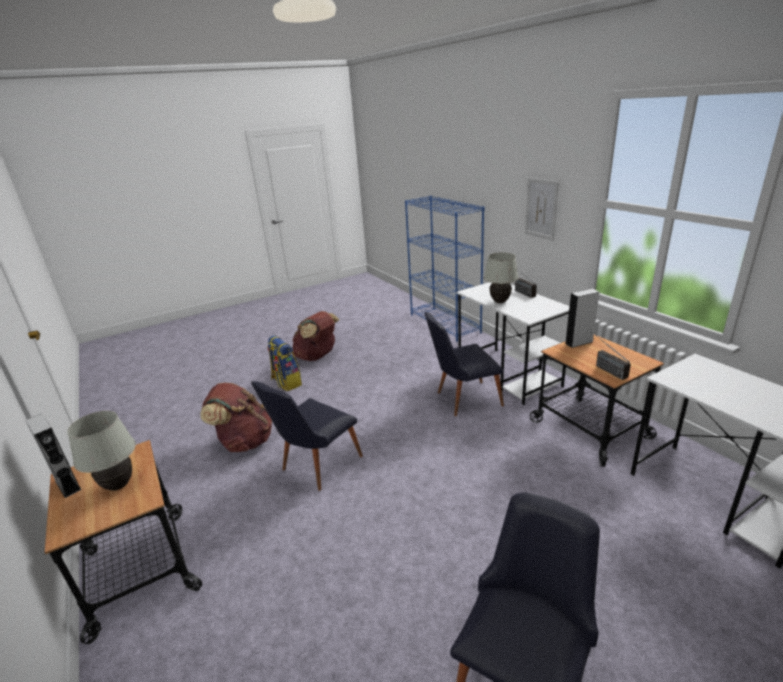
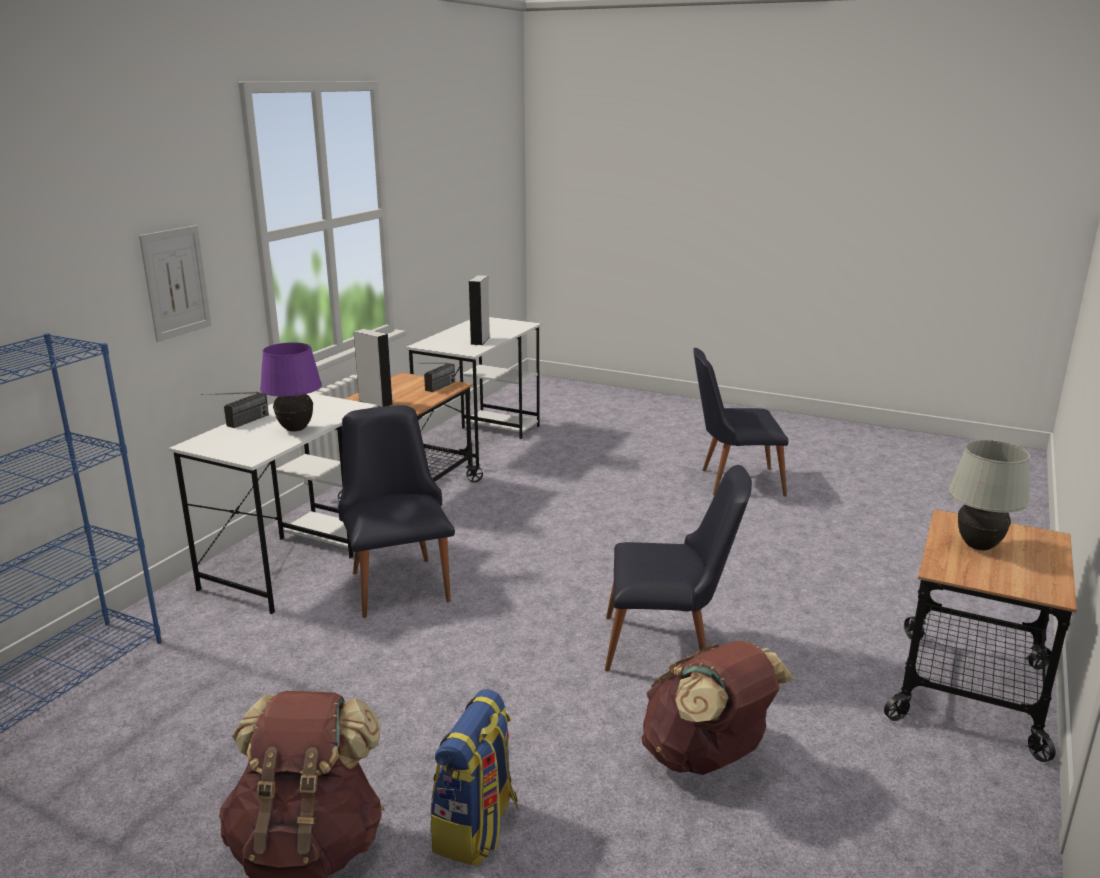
camera: 125 degrees left, 5 degrees down
grey speaker [25,414,81,498] -> grey speaker moved to [469,275,490,345]
black chair [424,312,504,416] -> black chair turned 150 degrees counterclockwise [338,405,455,618]
white table lamp [484,252,518,303] -> purple table lamp [260,342,322,432]

